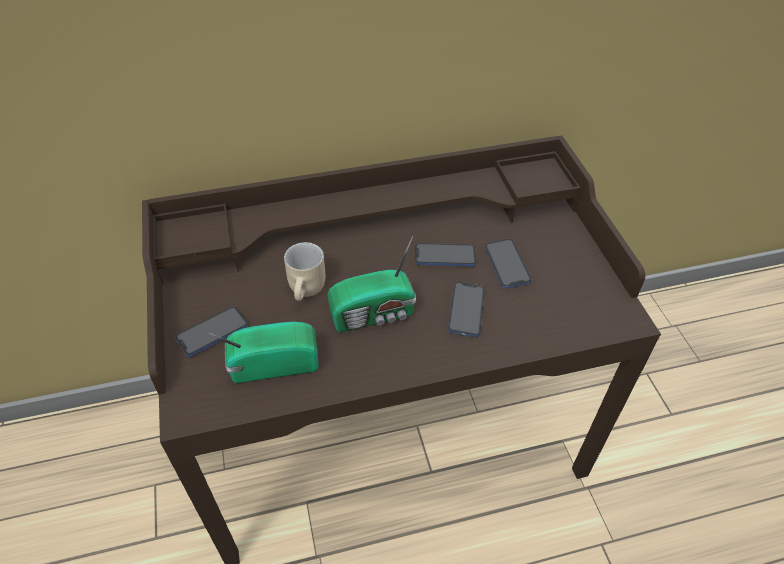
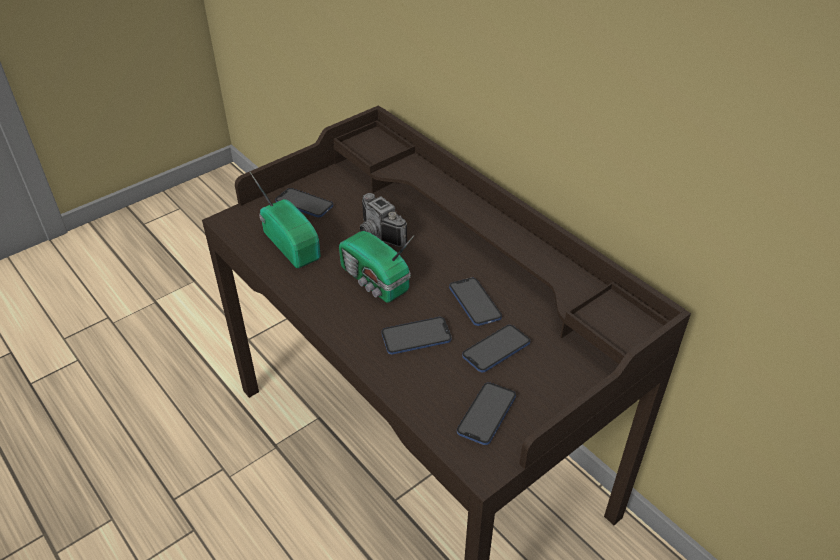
camera: 65 degrees right, 5 degrees down
beige mug [284,242,326,301] -> camera [360,193,407,247]
none -> phone [457,382,516,445]

